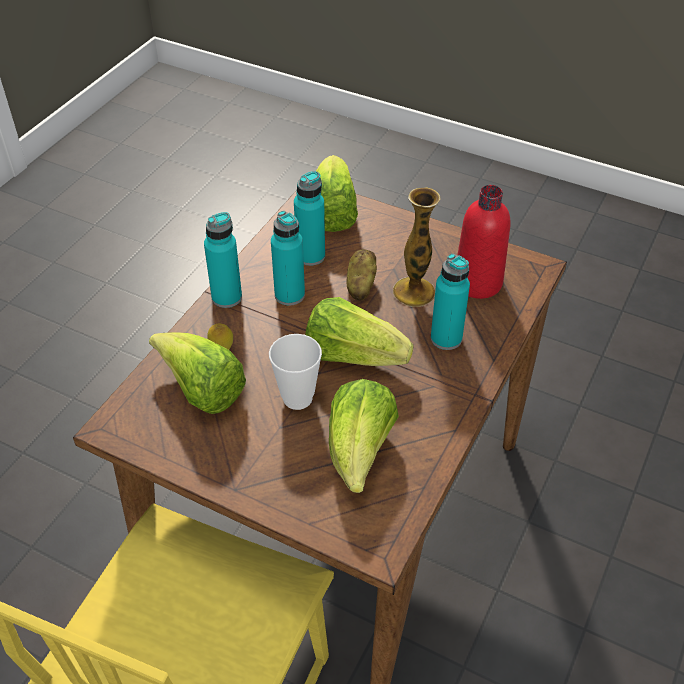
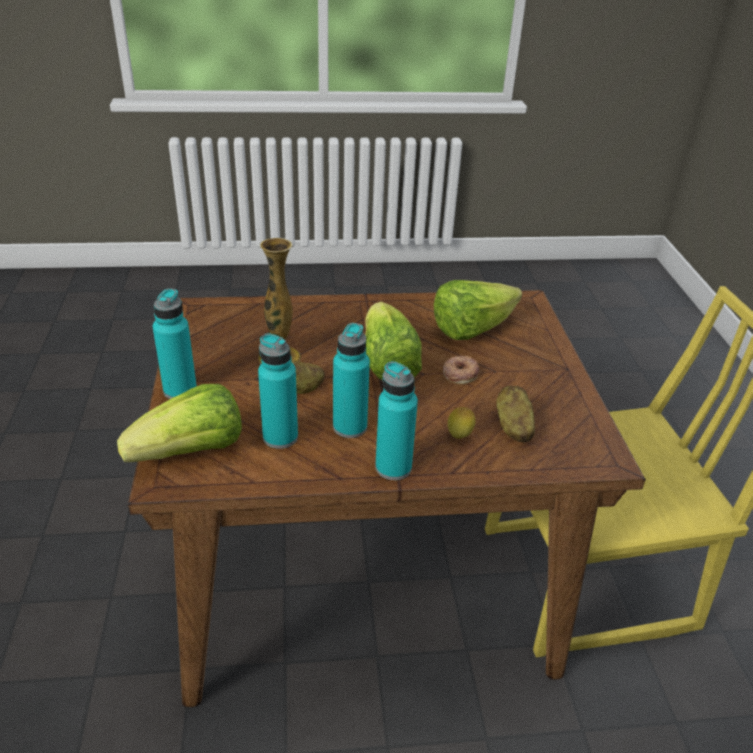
camera: 125 degrees left, 10 degrees down
lettuce [149,332,246,414] -> potato [496,386,535,442]
cup [269,334,322,410] -> donut [443,356,480,384]
turquoise bottle [431,254,470,350] -> turquoise bottle moved to [153,288,197,399]
red bottle [457,185,511,299] -> none

